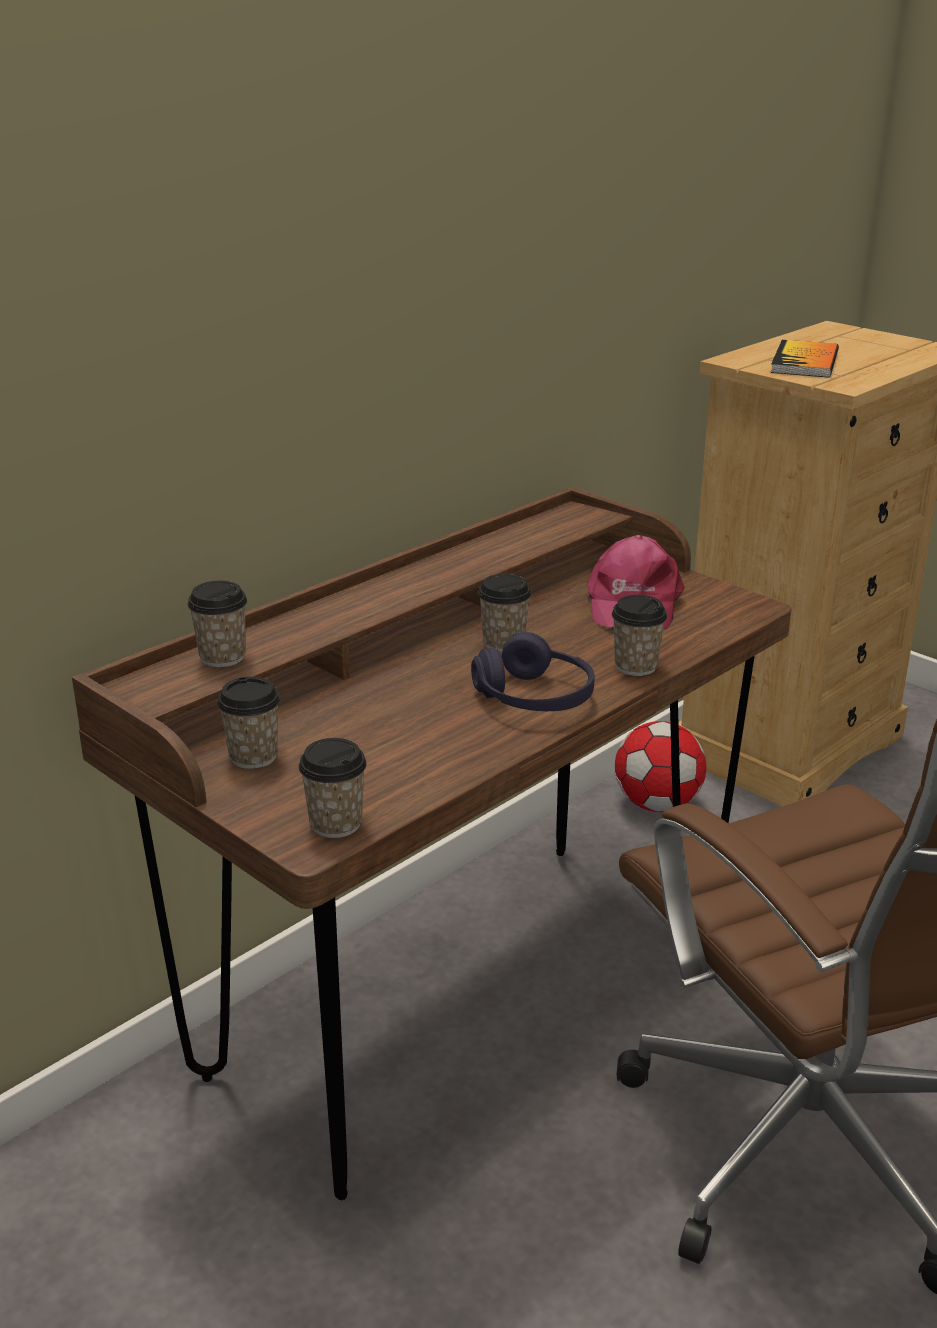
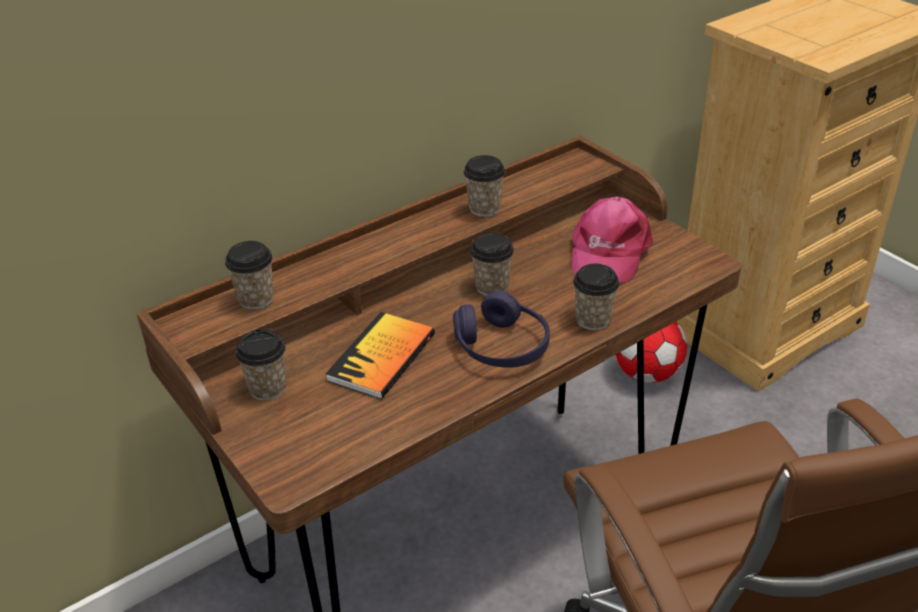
camera: 10 degrees right, 10 degrees up
cup [299,738,367,838] -> cup moved to [464,155,505,217]
book [770,340,839,378] -> book moved to [325,312,435,399]

